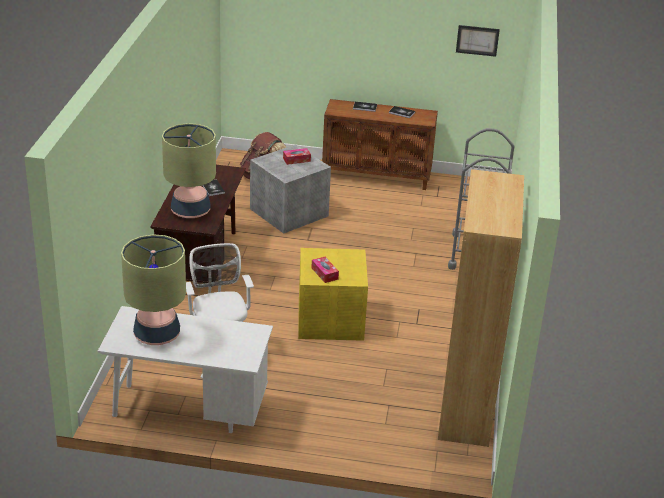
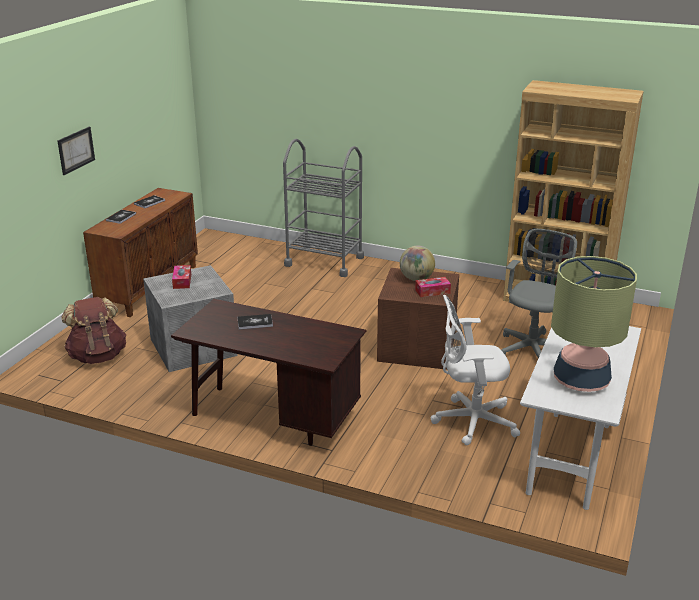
camera: 75 degrees left, 5 degrees down
table lamp [162,123,216,218] -> none
yellow storage box [298,248,368,341] -> brown storage box [377,268,459,370]
picture [456,25,500,57] -> picture moved to [57,127,95,175]
none -> globe [400,246,435,281]
none -> grey office chair [501,229,577,358]

